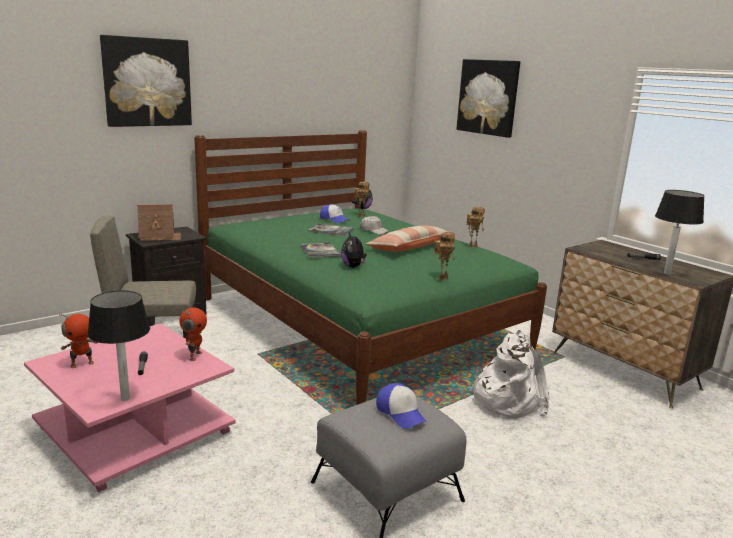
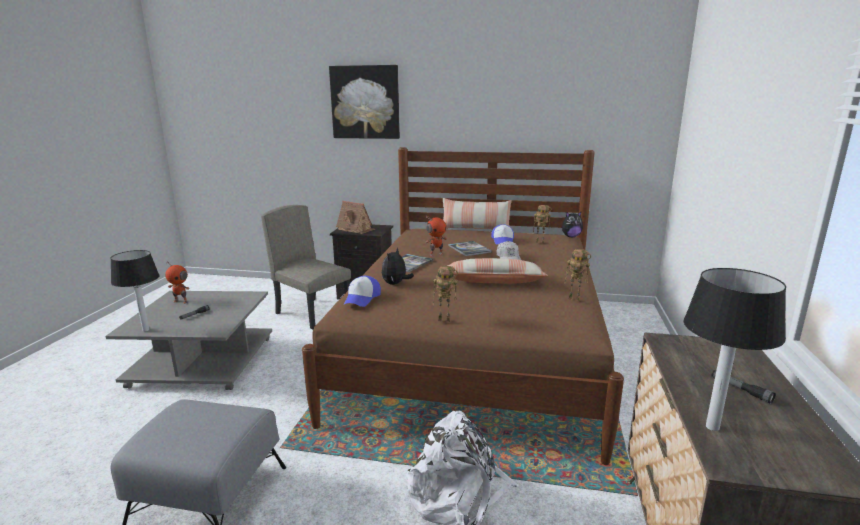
camera: 50 degrees right, 0 degrees up
pink coffee table [24,323,236,492] -> grey coffee table [105,291,272,390]
toy robot [179,308,207,361] -> toy robot moved to [426,216,447,257]
green bed [194,130,547,405] -> brown bed [302,147,624,465]
cap [376,383,426,429] -> cap moved to [344,276,381,307]
picture [456,59,520,138] -> none
none -> pillow [443,198,512,229]

